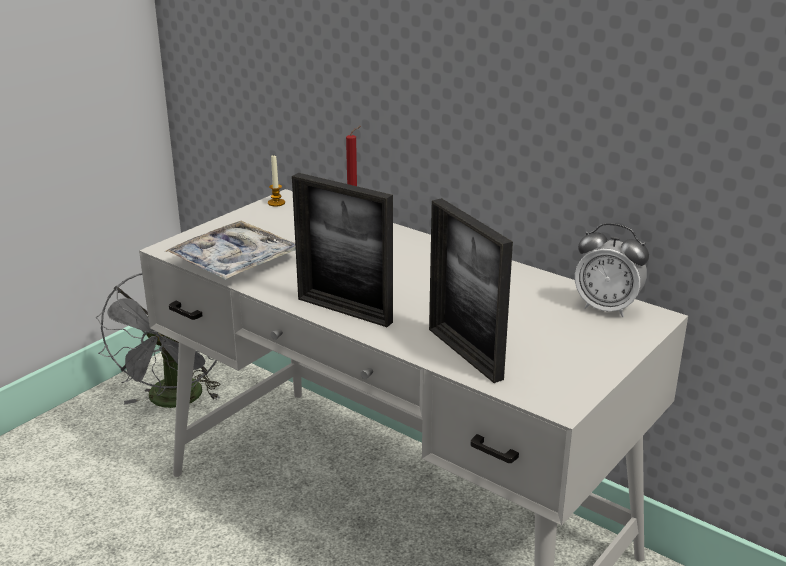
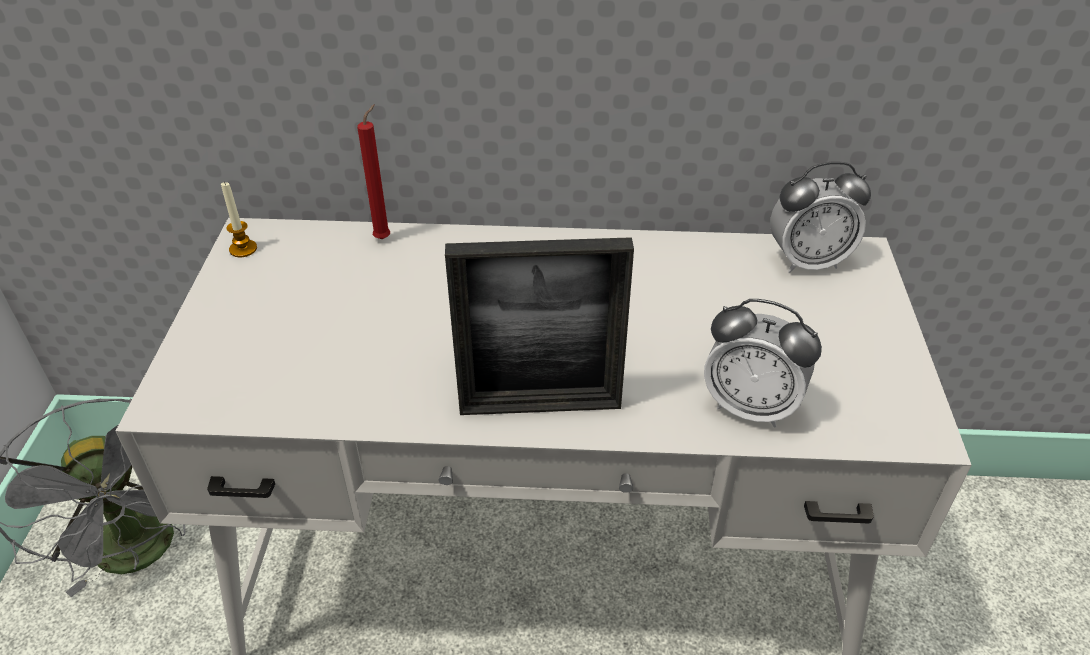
camera: 35 degrees left, 15 degrees up
tray [165,221,296,280] -> none
picture frame [429,198,513,383] -> alarm clock [704,299,822,428]

